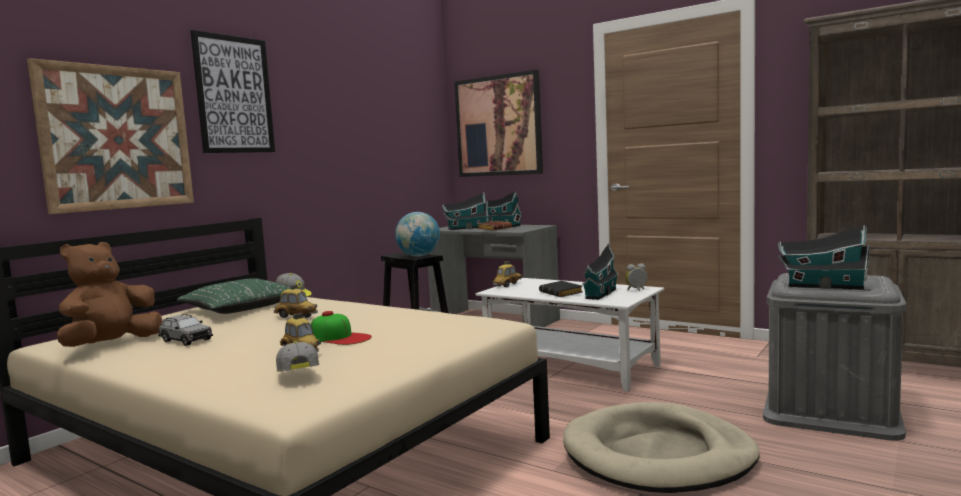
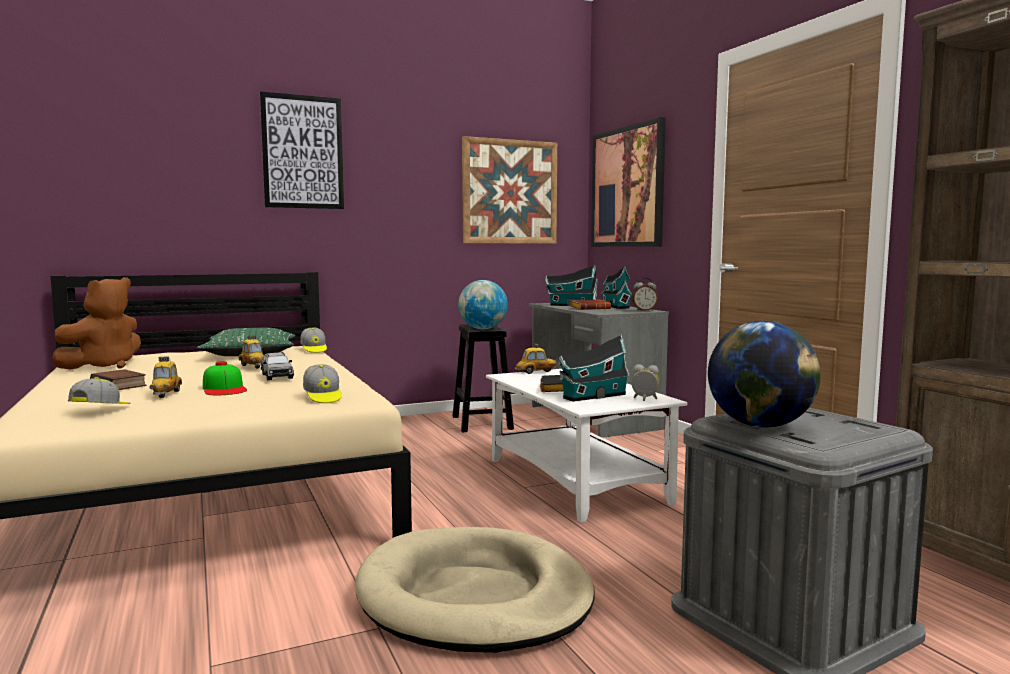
camera: 30 degrees right, 0 degrees up
picture [27,58,194,214] -> picture moved to [462,136,557,244]
brown plush toy [57,242,163,347] -> brown plush toy turned 150 degrees clockwise [52,277,141,370]
grey toy car [158,314,213,346] -> grey toy car moved to [261,352,294,381]
toy house [778,225,870,289] -> globe [708,321,821,428]
none -> book [90,369,146,390]
none -> cap [303,364,342,403]
none -> alarm clock [632,278,658,311]

